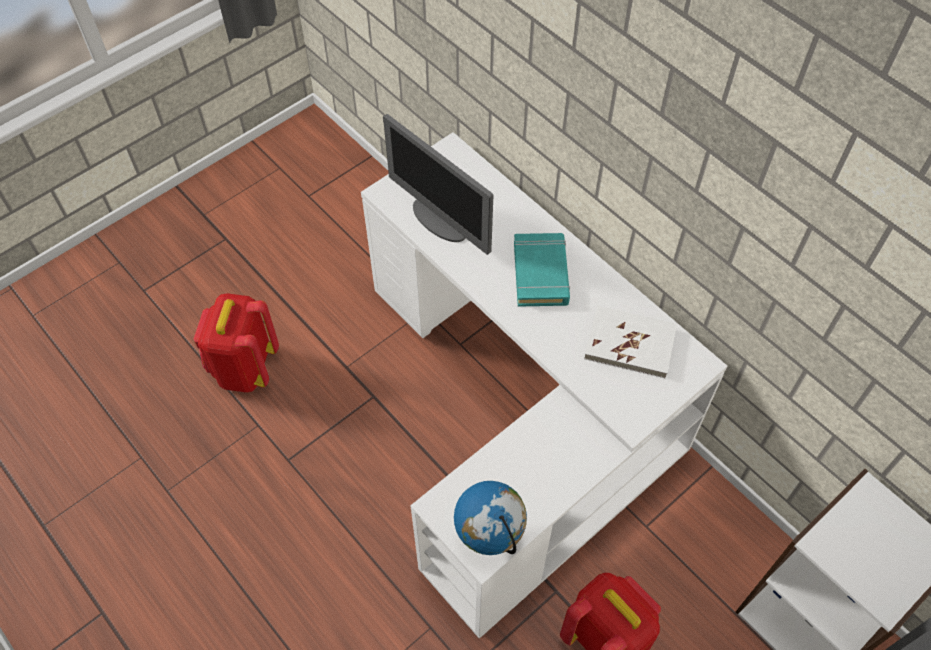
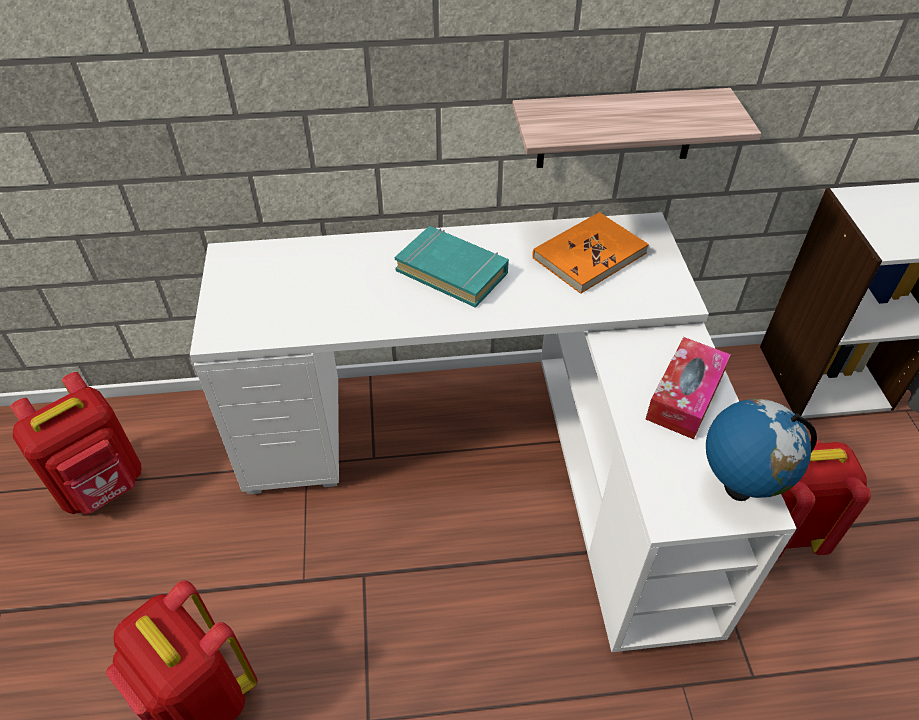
camera: 55 degrees left, 10 degrees down
monitor [383,114,493,255] -> none
white book [584,306,677,379] -> orange book [532,212,649,294]
none -> red backpack [10,372,142,514]
none -> shelf [512,88,761,168]
none -> tissue box [645,337,731,439]

